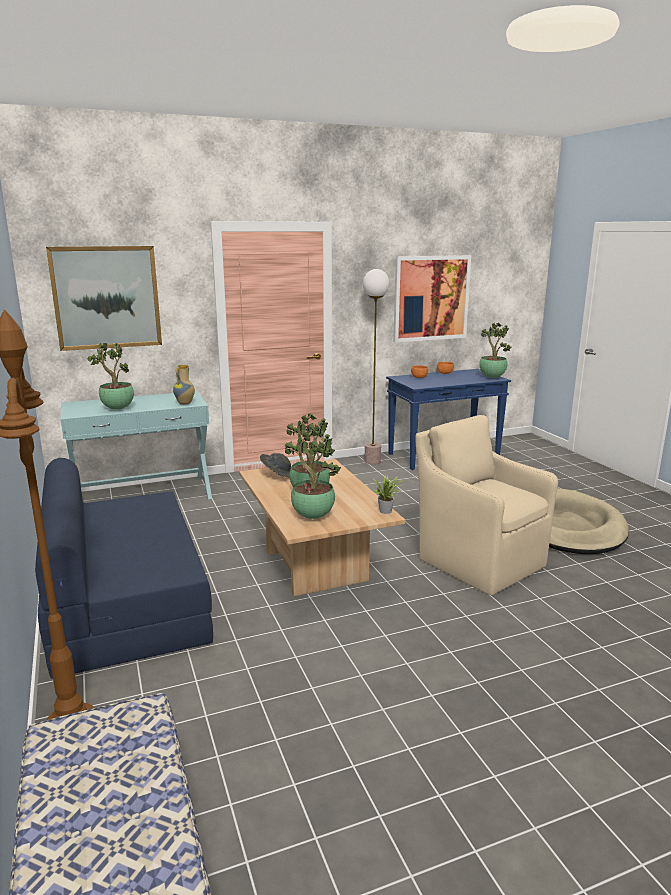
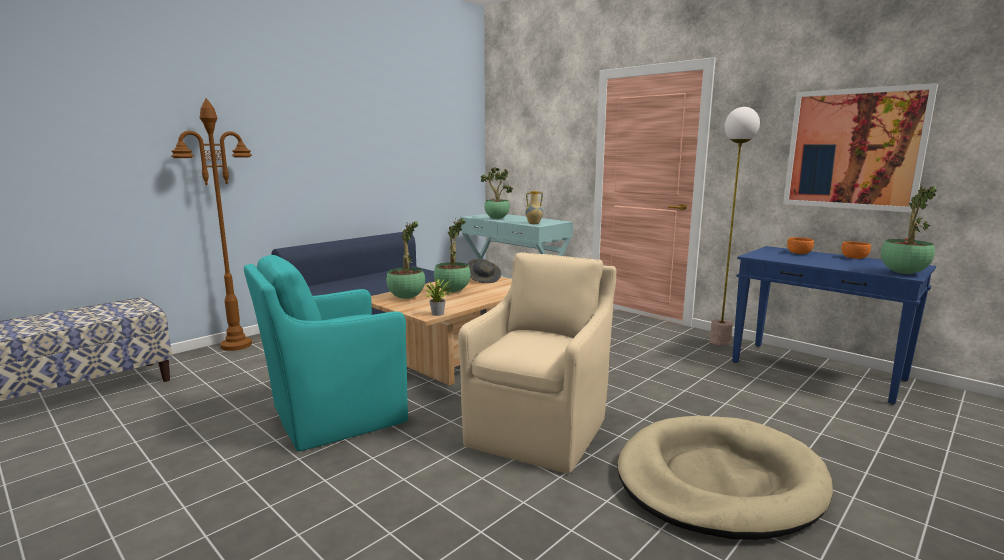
camera: 65 degrees right, 5 degrees down
picture [46,246,162,351] -> none
none -> turquoise armchair [244,255,408,451]

